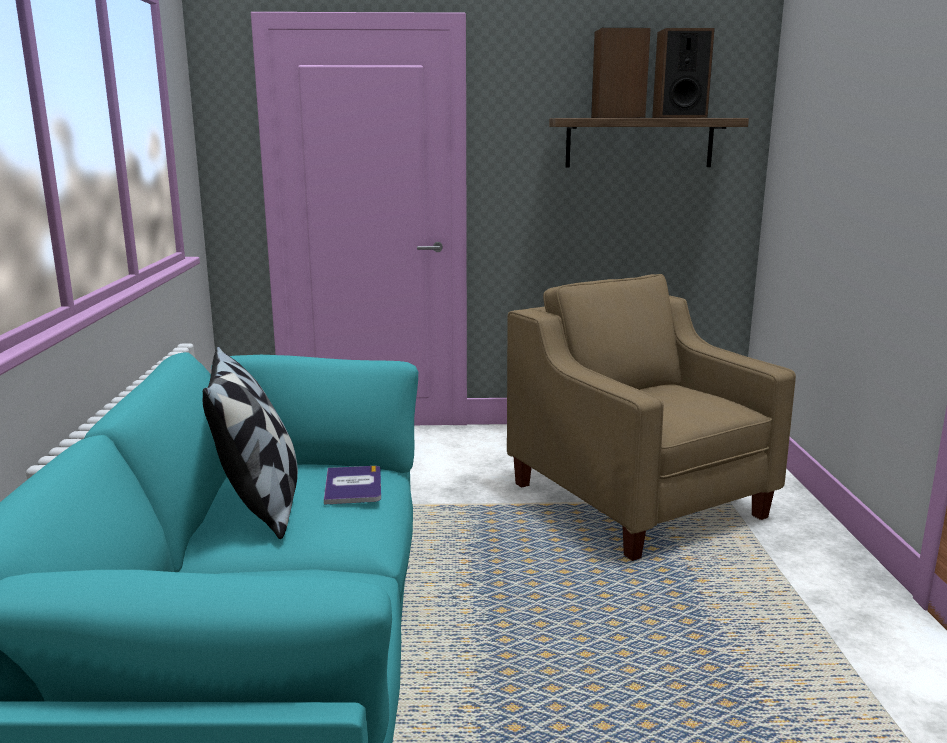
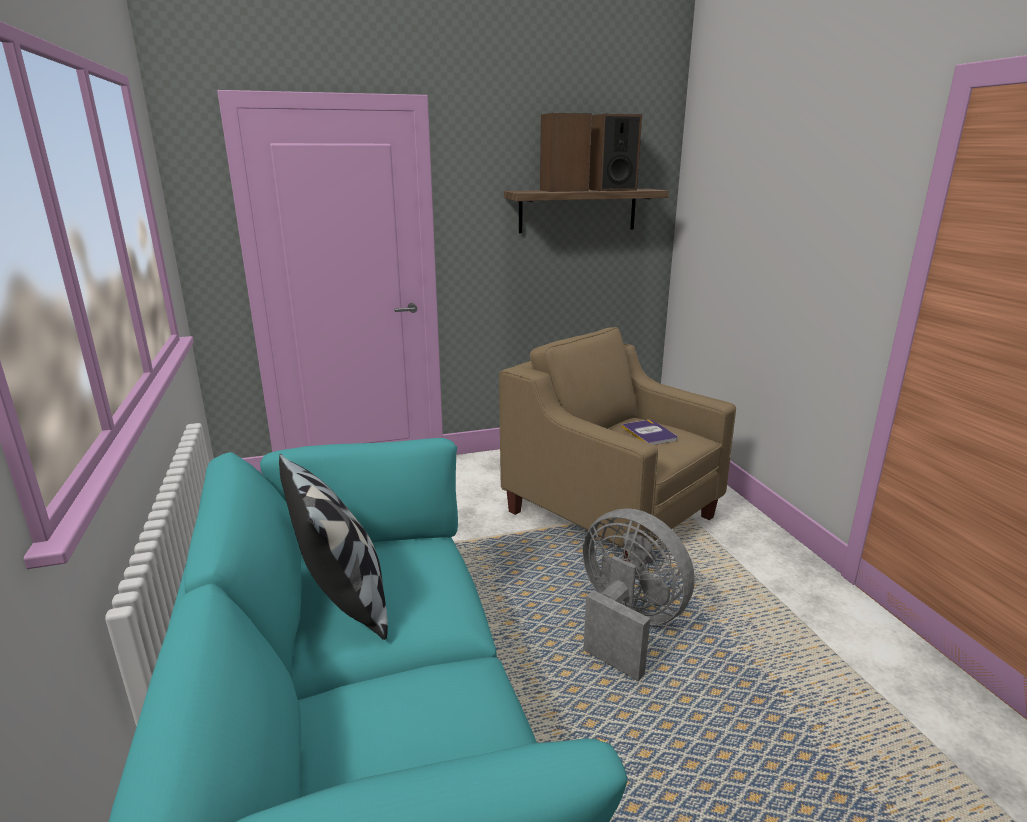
camera: 15 degrees left, 5 degrees up
book [324,466,381,505] -> book moved to [621,420,678,445]
none -> grey fan [583,508,695,681]

